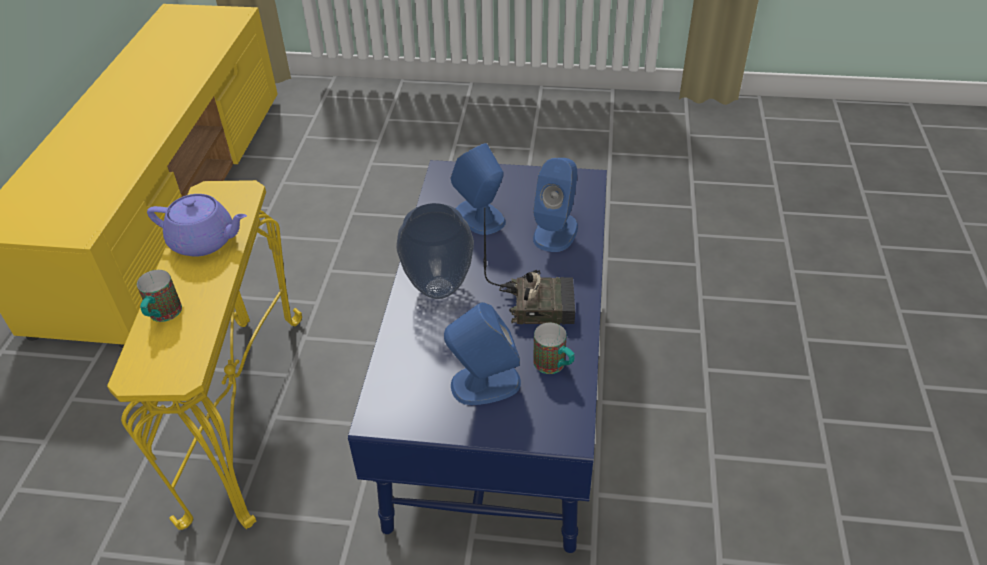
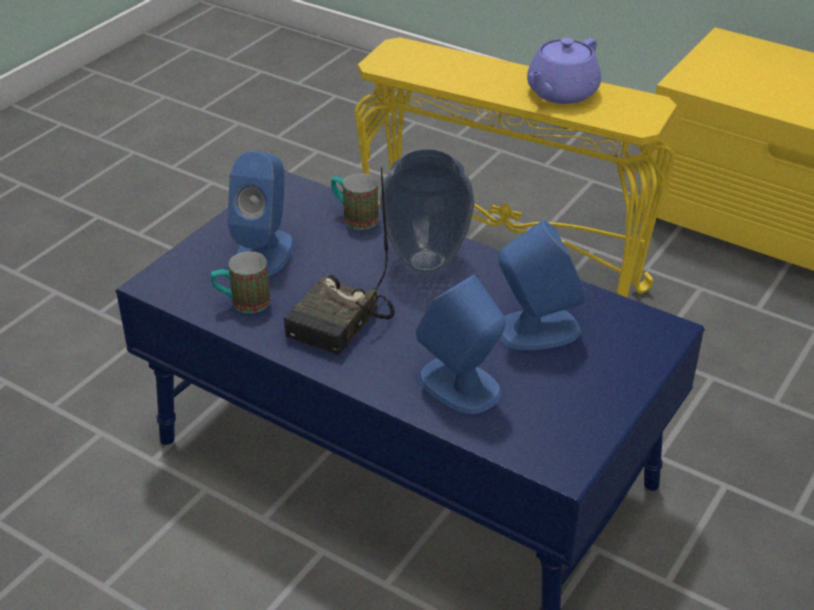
camera: 115 degrees right, 5 degrees down
mug [137,270,182,322] -> mug moved to [331,173,379,230]

